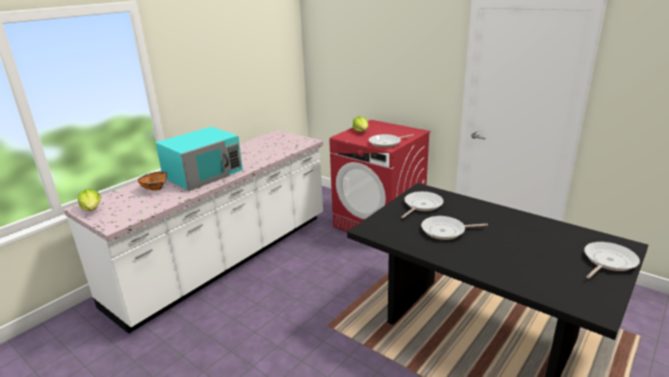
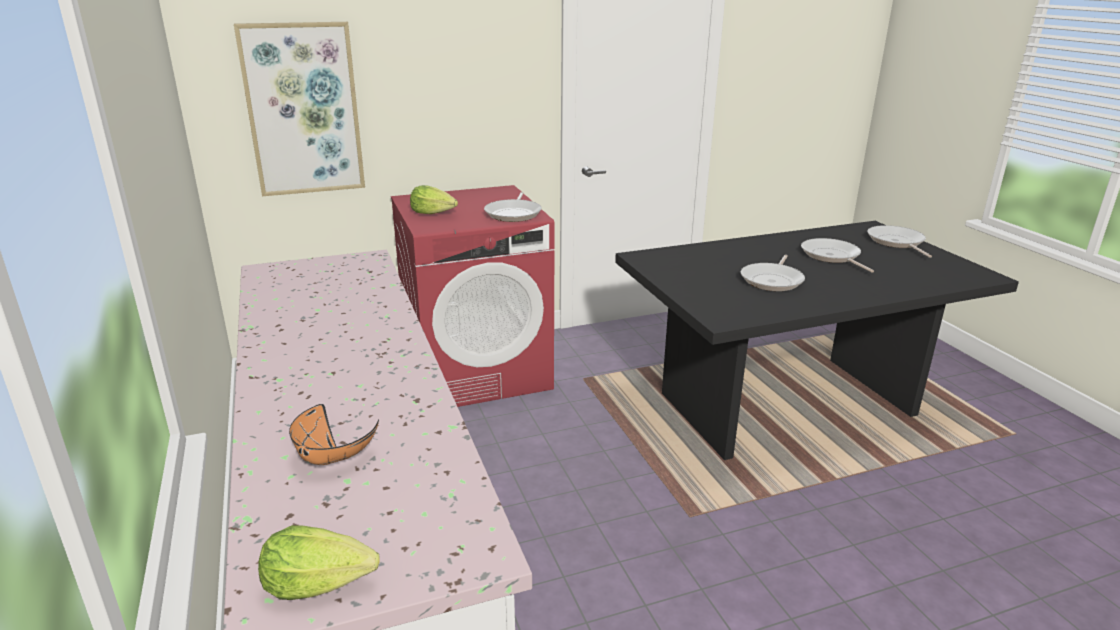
camera: 60 degrees left, 0 degrees up
turquoise microwave [155,127,243,191] -> none
frying pan [402,191,444,218] -> frying pan moved to [801,238,874,273]
none -> picture [234,22,365,196]

